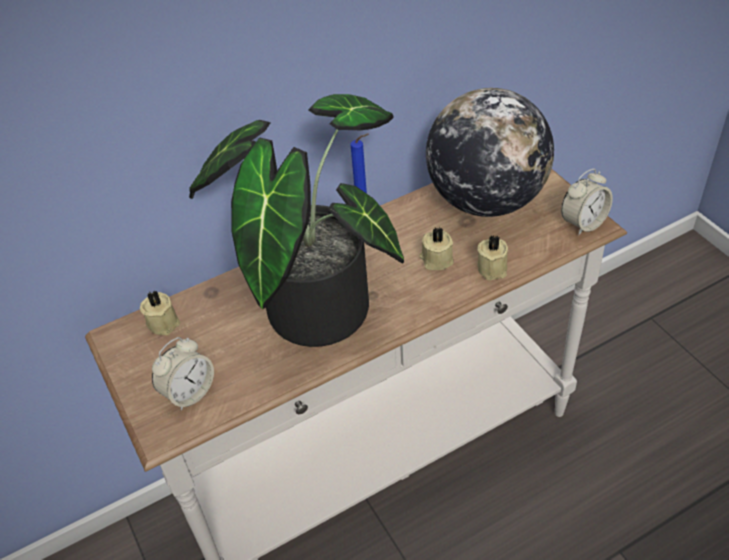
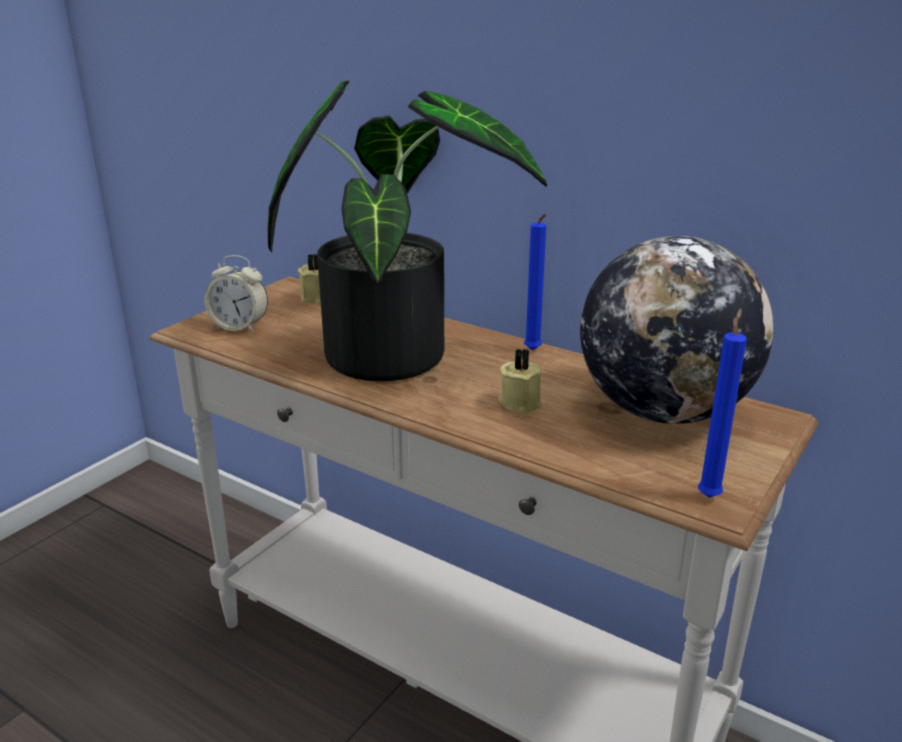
camera: 60 degrees right, 20 degrees down
beige candle [477,235,508,280] -> none
alarm clock [561,169,613,235] -> blue candle [698,308,747,498]

